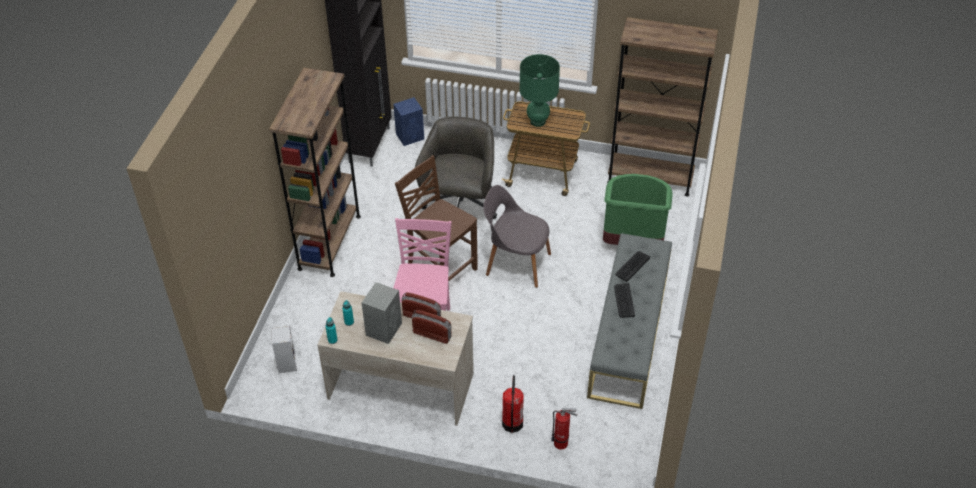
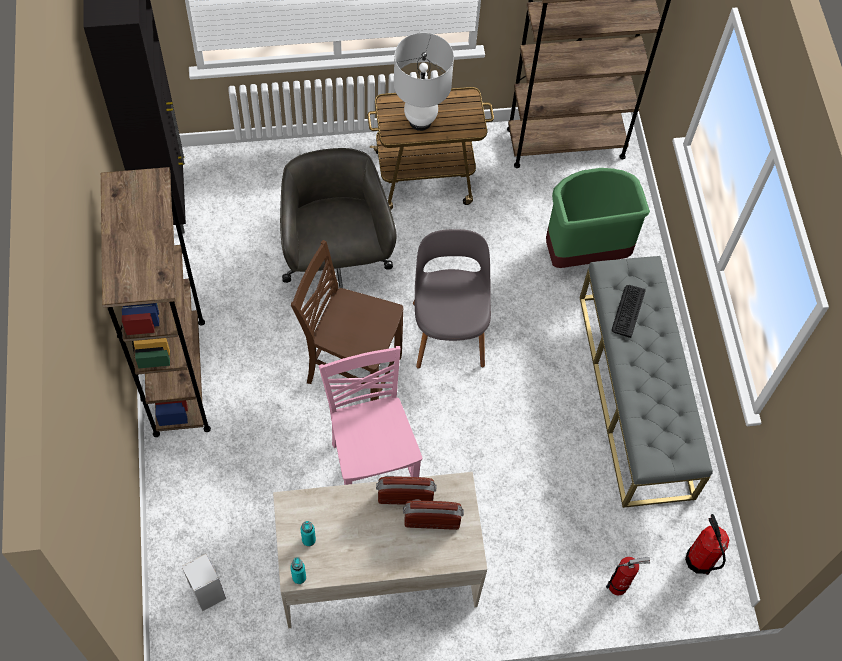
camera: 25 degrees left, 15 degrees up
grey speaker [362,282,402,344] -> none
blue speaker [393,97,424,146] -> none
grey chair [483,185,551,288] -> grey chair turned 90 degrees clockwise [413,229,491,369]
fire extinguisher [502,375,524,433] -> fire extinguisher moved to [685,514,729,575]
green table lamp [519,54,560,127] -> white table lamp [394,33,454,131]
keyboard [614,283,635,318] -> none

